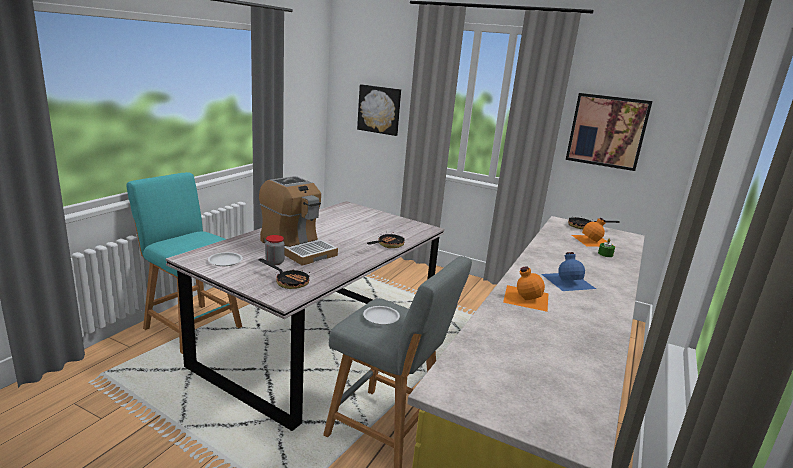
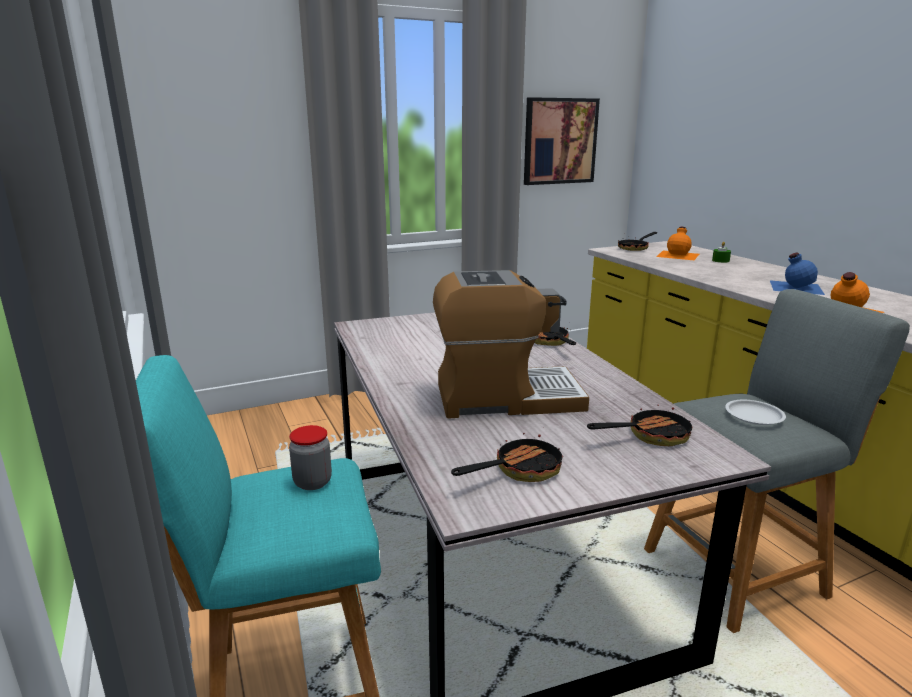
camera: 50 degrees left, 0 degrees up
white plate [208,252,243,266] -> frying pan [451,427,563,482]
jar [265,235,285,265] -> jar moved to [289,425,332,490]
picture [357,84,401,136] -> none

